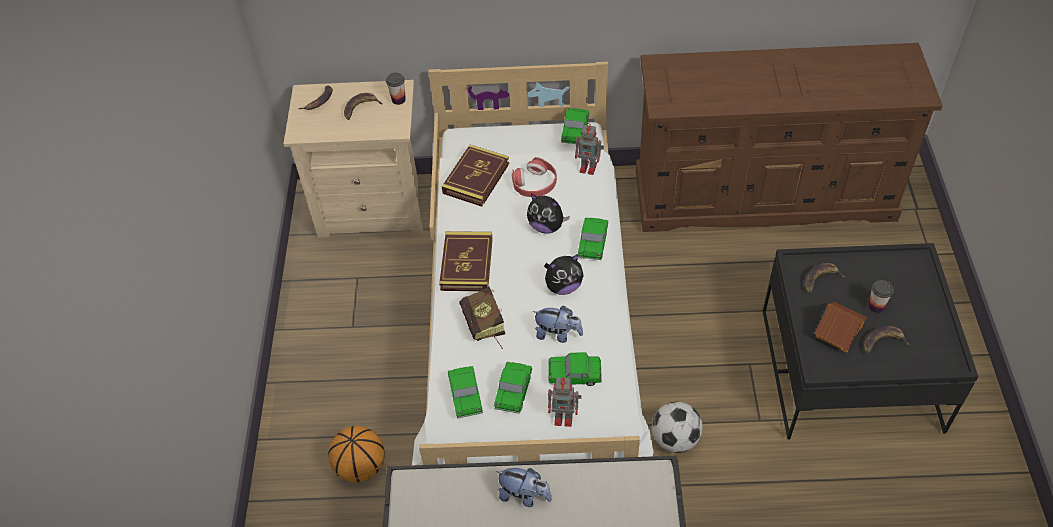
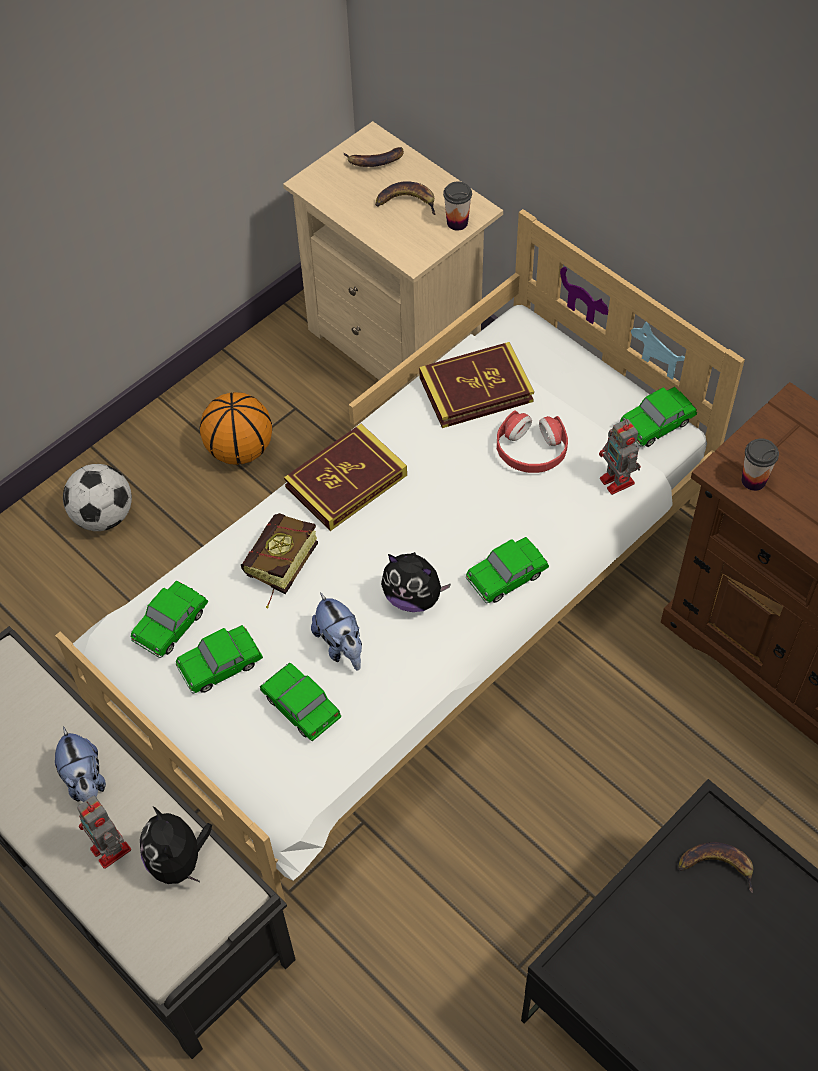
camera: 45 degrees right, 5 degrees up
basketball [328,426,385,482] -> basketball moved to [200,392,272,465]
plush toy [527,194,570,234] -> plush toy moved to [140,806,212,884]
toy robot [548,377,582,427] -> toy robot moved to [77,796,131,869]
football [652,402,703,453] -> football moved to [63,464,132,531]
toy house [814,302,867,352] -> none
banana [864,326,910,354] -> none
cup [868,280,894,313] -> cup moved to [741,439,779,491]

